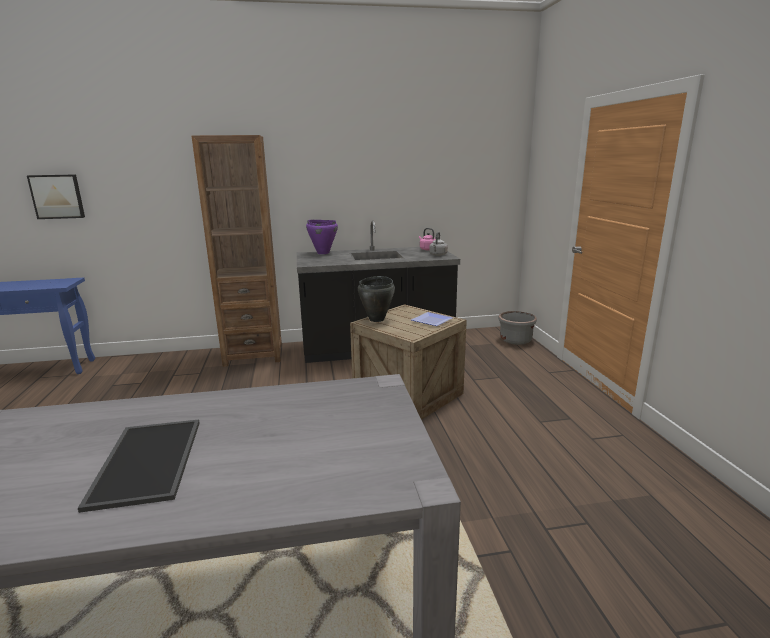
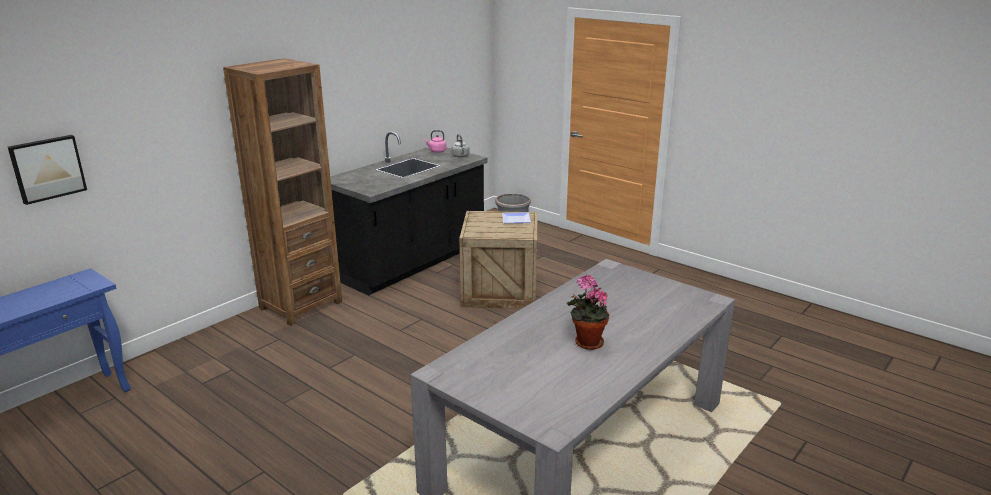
camera: 40 degrees left, 5 degrees up
tray [78,419,200,513] -> potted plant [567,275,609,350]
purple cooking pot [306,220,338,254] -> none
black cooking pot [358,276,395,322] -> none

